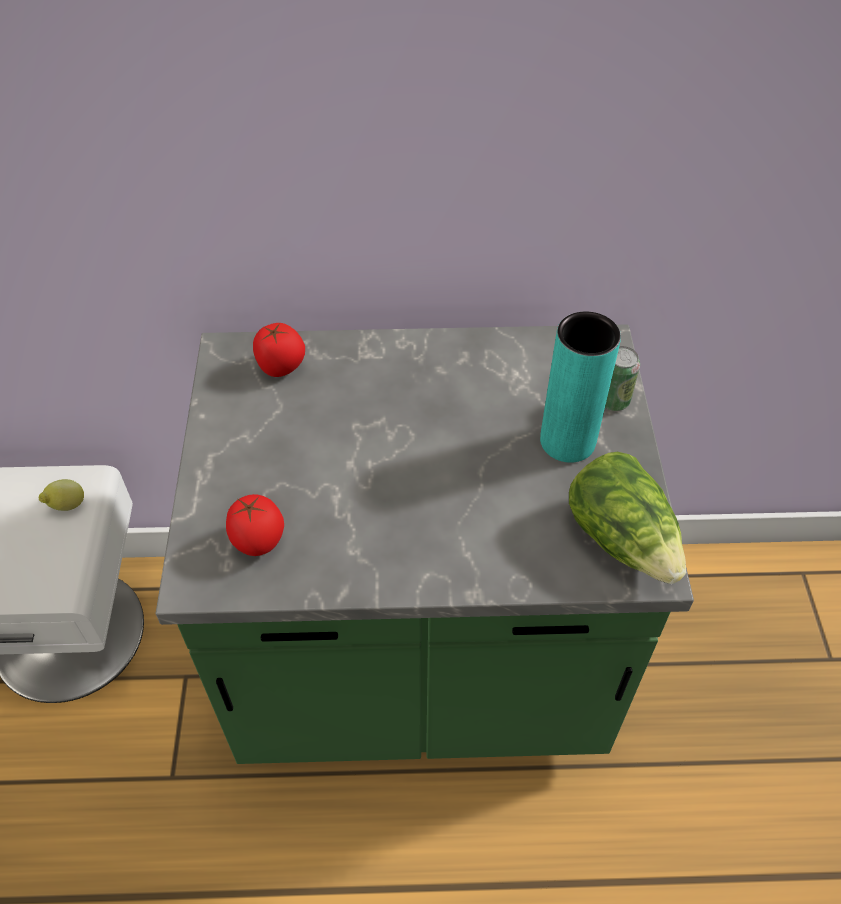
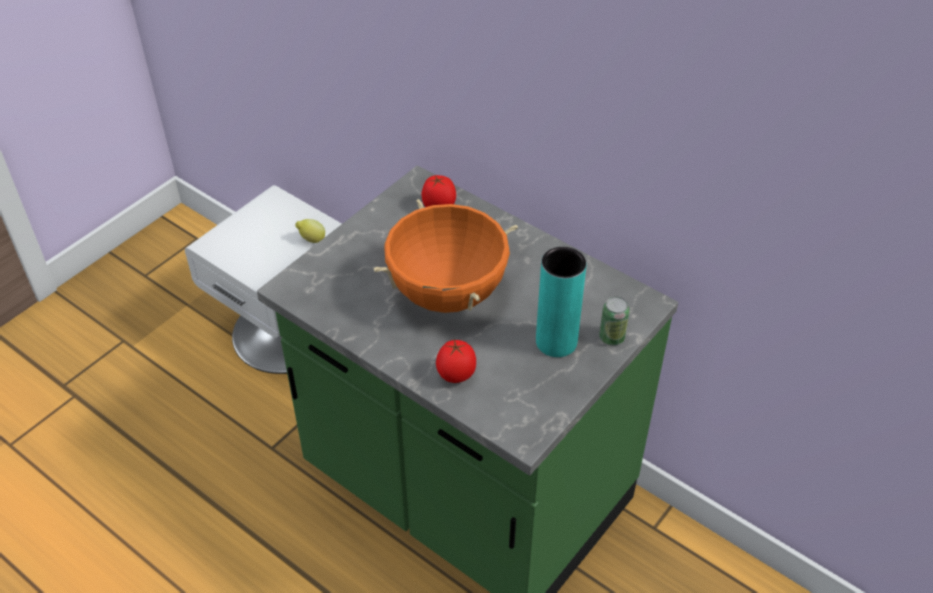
camera: 40 degrees right, 5 degrees down
tomato [226,494,284,556] -> tomato moved to [436,339,476,383]
lettuce [569,452,686,584] -> none
none -> orange cooking pot [373,199,518,313]

